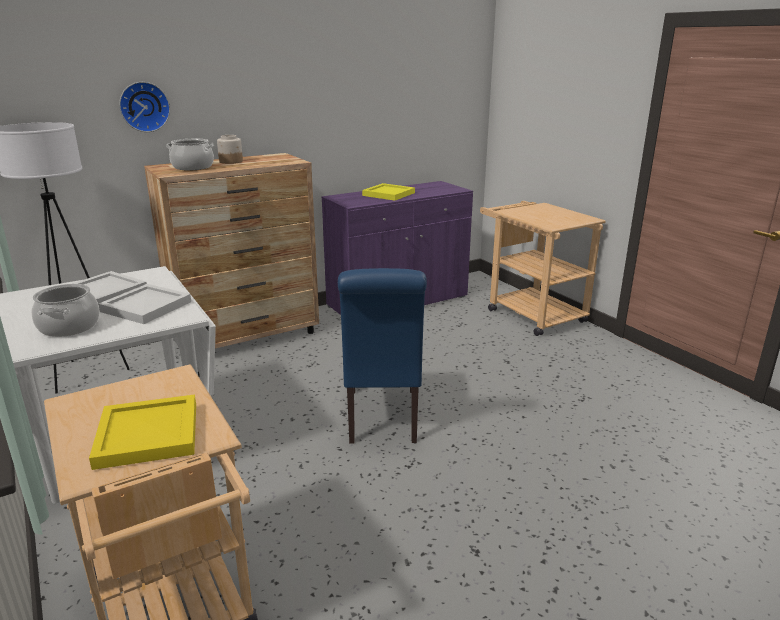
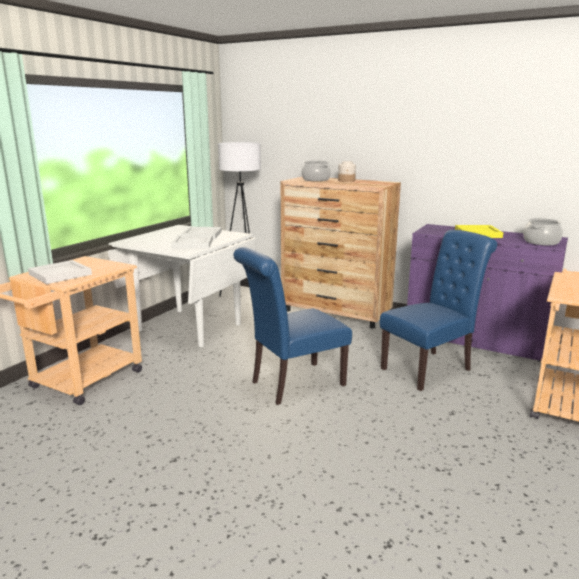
camera: 60 degrees right, 5 degrees down
cooking pot [31,284,100,337] -> cooking pot moved to [523,218,563,246]
yellow tray [89,395,196,470] -> white tray [28,260,92,284]
wall clock [119,82,170,132] -> none
none -> blue chair [380,230,497,391]

